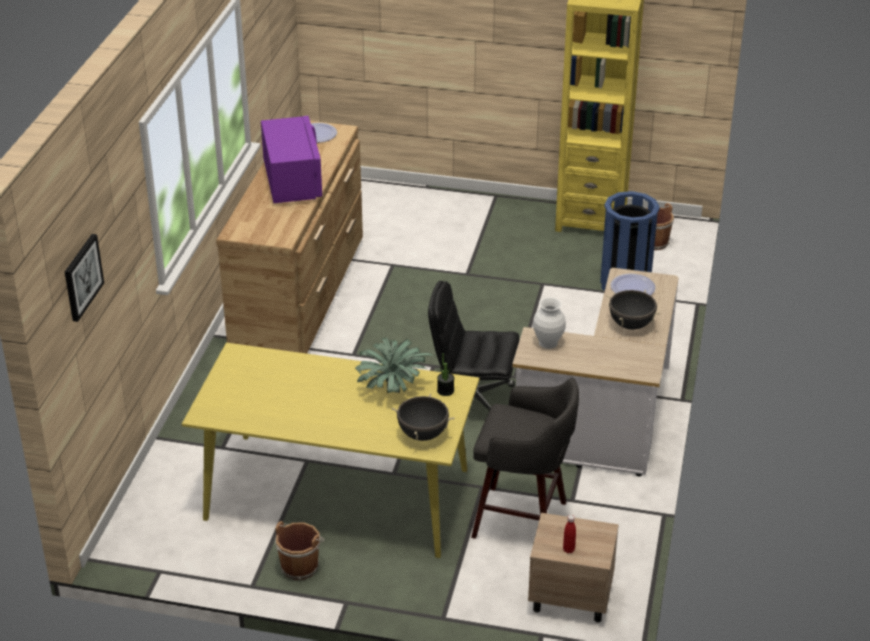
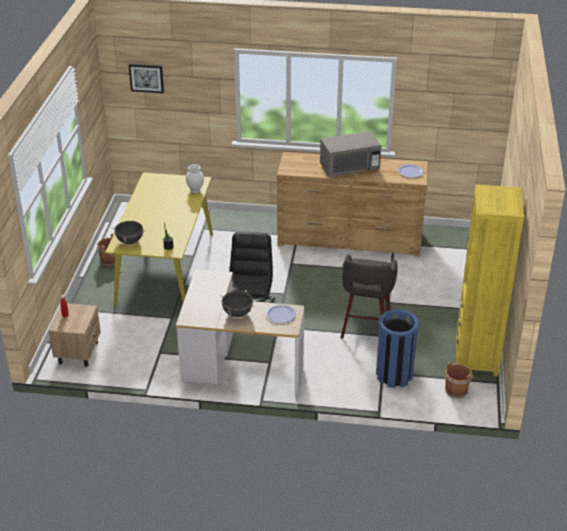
camera: 85 degrees right, 0 degrees up
purple microwave [261,116,322,203] -> grey microwave [320,131,382,177]
potted plant [355,338,434,393] -> none
grey stool [471,378,579,539] -> grey stool moved to [341,254,398,339]
white vase [533,297,566,349] -> white vase moved to [186,164,204,193]

